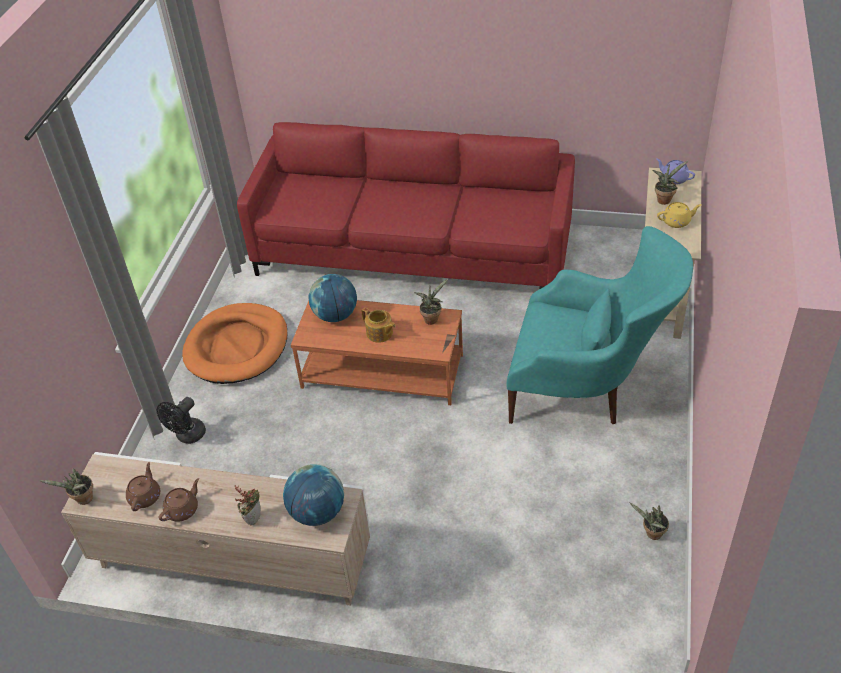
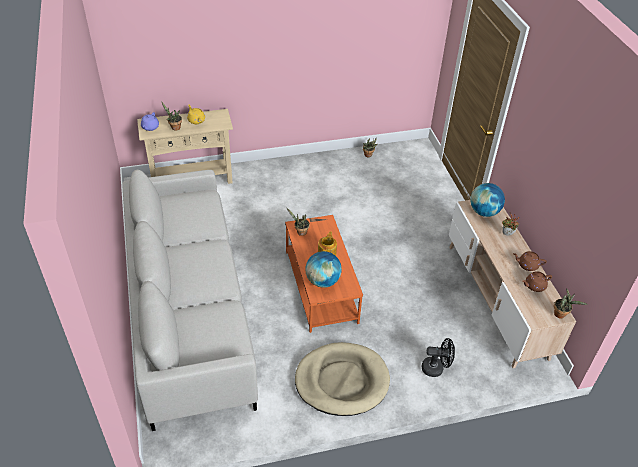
camera: 120 degrees left, 0 degrees up
orange dog bed [182,303,288,384] -> beige dog bed [295,342,390,416]
red sofa [237,122,575,289] -> grey sofa [123,170,258,431]
turquoise armchair [507,226,693,425] -> none

